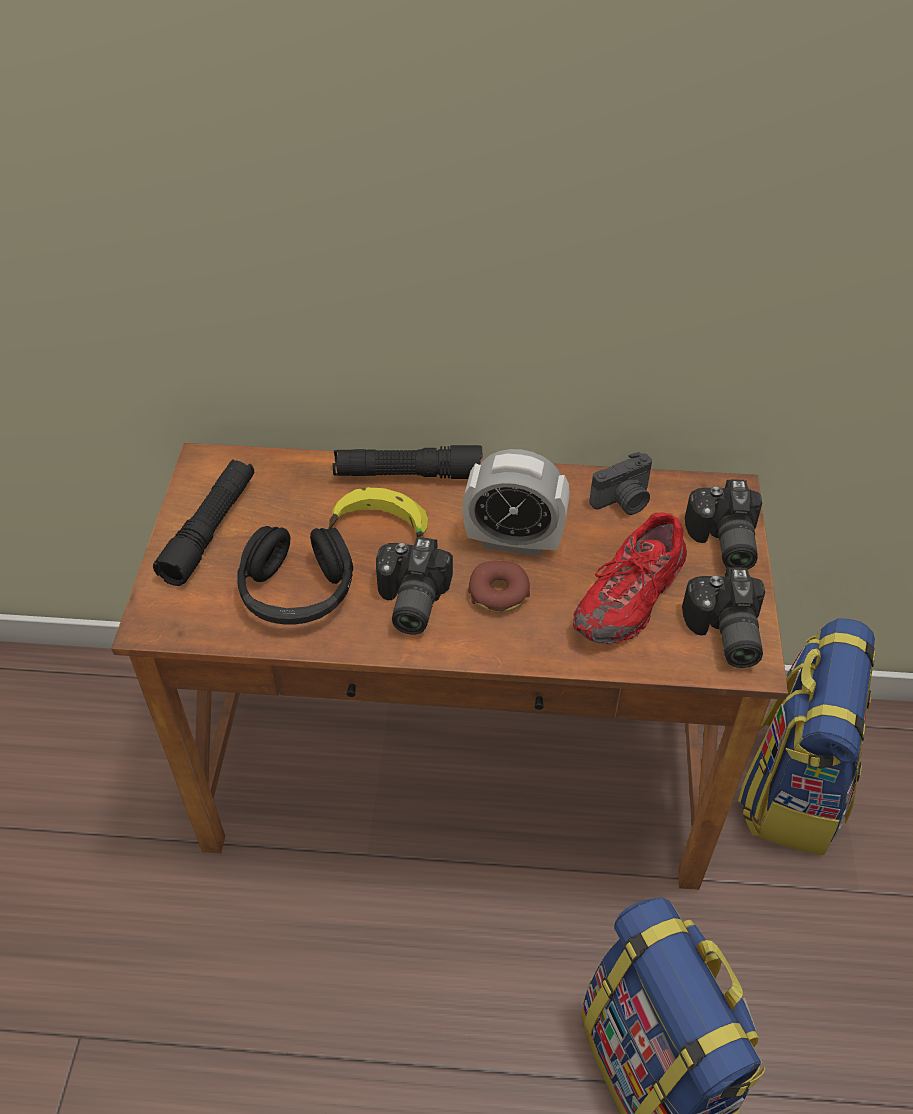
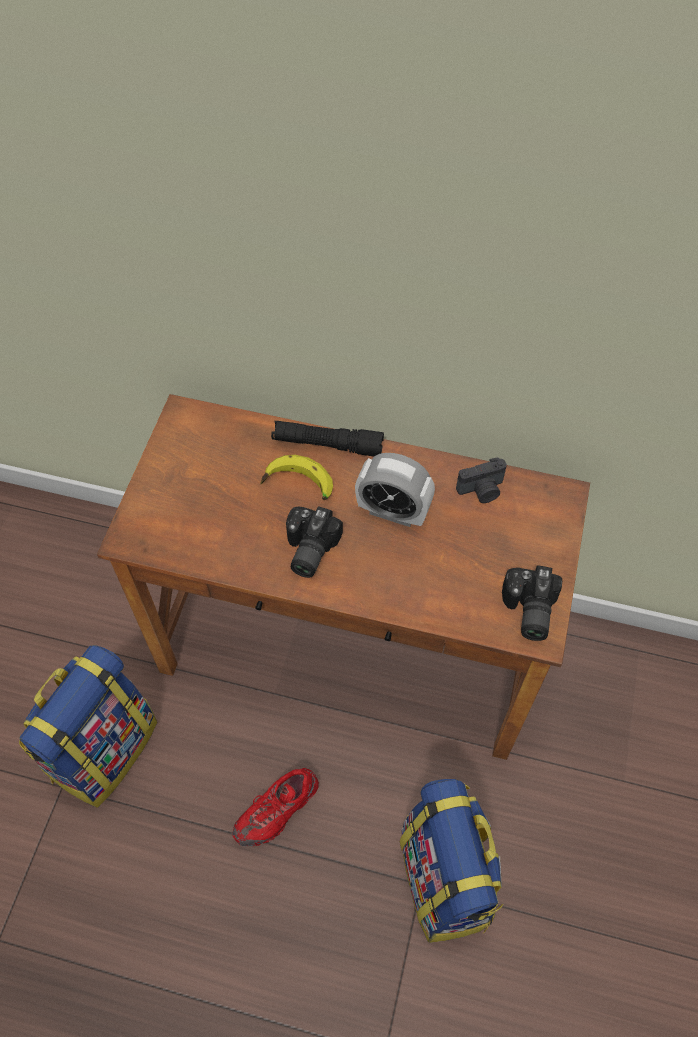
camera: 10 degrees right, 10 degrees up
black flashlight [153,459,254,586] -> none
black headphones [237,526,353,625] -> none
donut [468,561,530,613] -> none
red shoe [573,512,687,644] -> red shoe moved to [232,768,319,847]
camera [685,479,762,569] -> none
backpack [738,618,875,856] -> backpack moved to [19,645,157,808]

